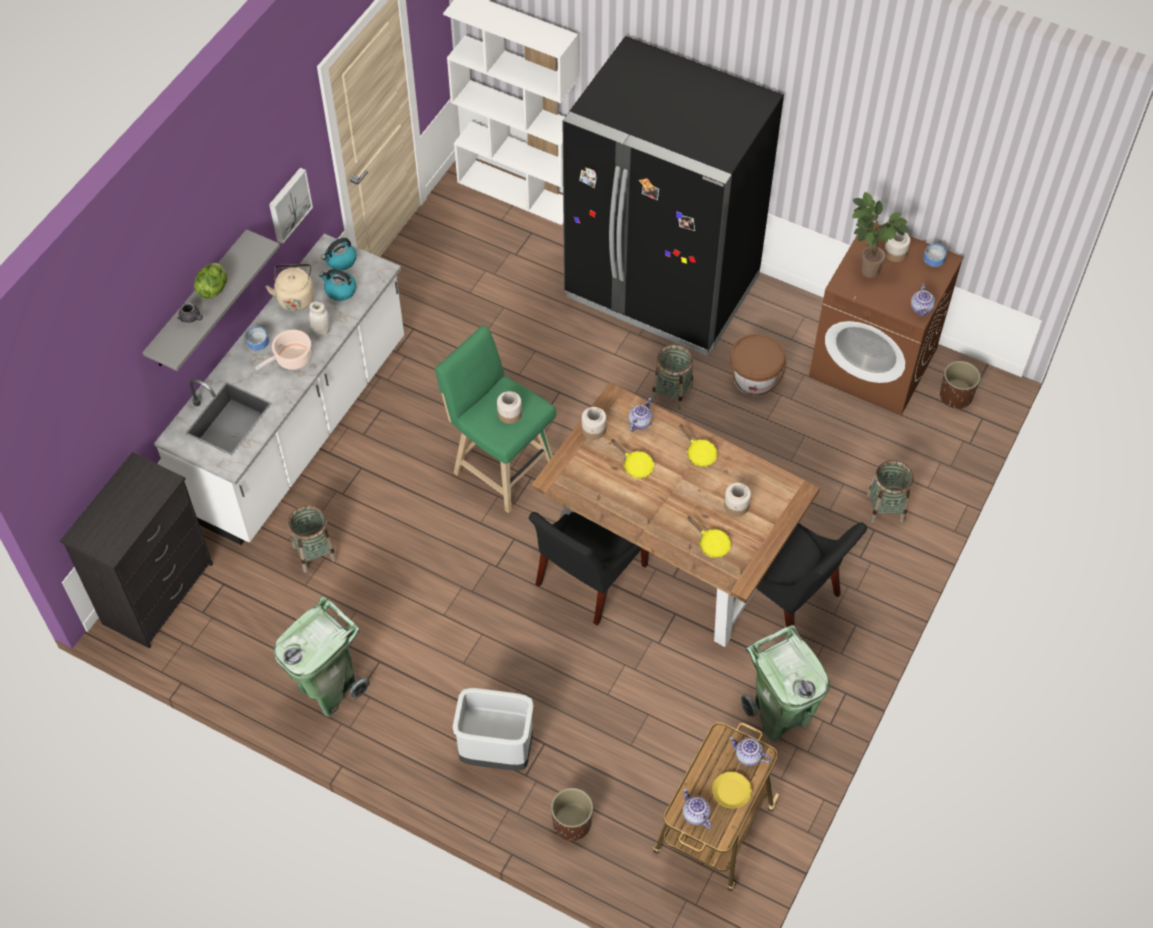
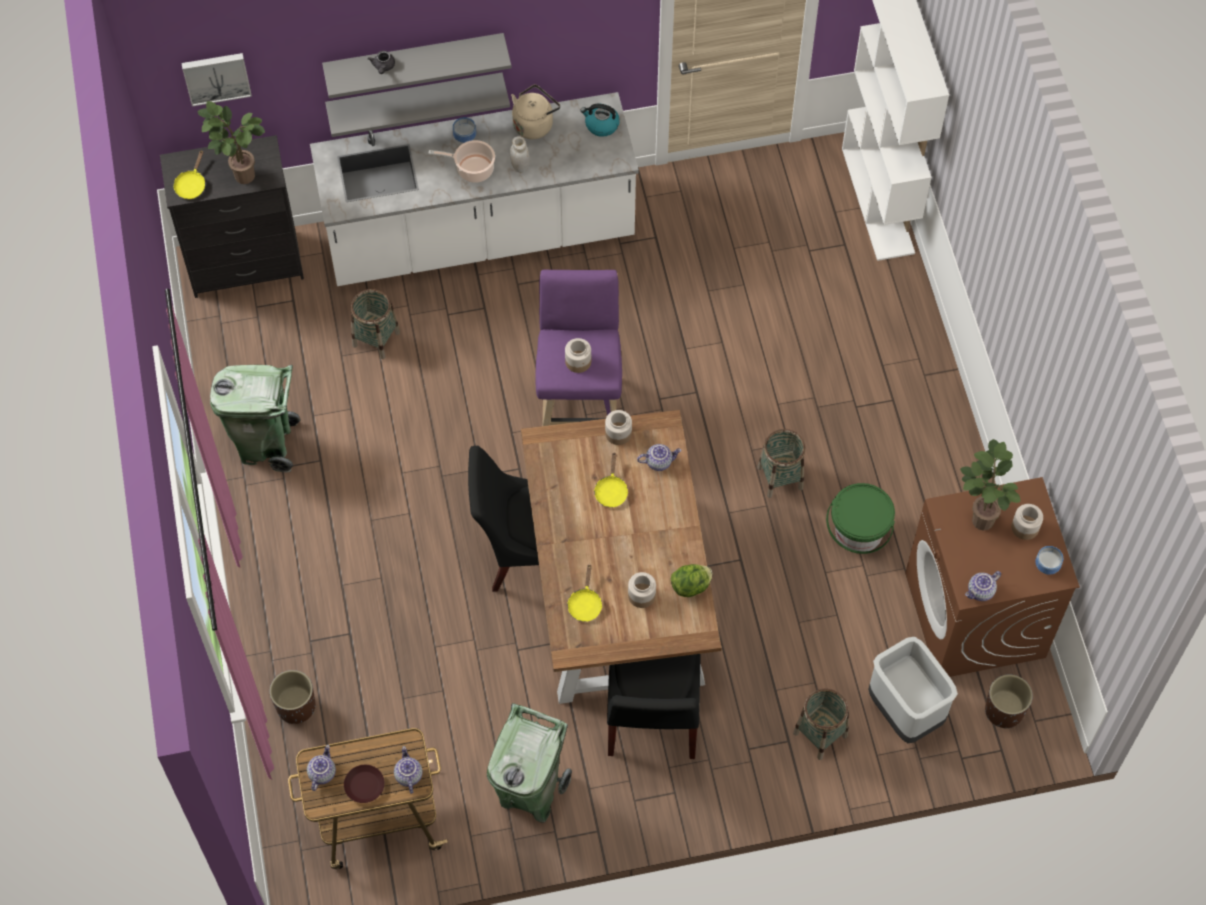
camera: 50 degrees right, 5 degrees up
lettuce [194,263,227,299] -> lettuce moved to [671,564,713,597]
picture [269,168,313,244] -> picture moved to [182,53,252,106]
kettle [319,269,356,301] -> none
green stool [435,326,556,513] -> purple stool [536,270,622,426]
grey trash can [453,688,534,771] -> grey trash can moved to [868,637,958,743]
black fridge [563,36,784,356] -> none
yellow frying pan [679,424,717,467] -> yellow frying pan moved to [173,150,205,199]
yellow plate [712,772,752,808] -> brown plate [344,765,384,803]
brown bucket [730,334,786,396] -> green bucket [826,483,895,554]
none -> potted plant [198,101,265,184]
none -> grey shelf [325,72,510,137]

